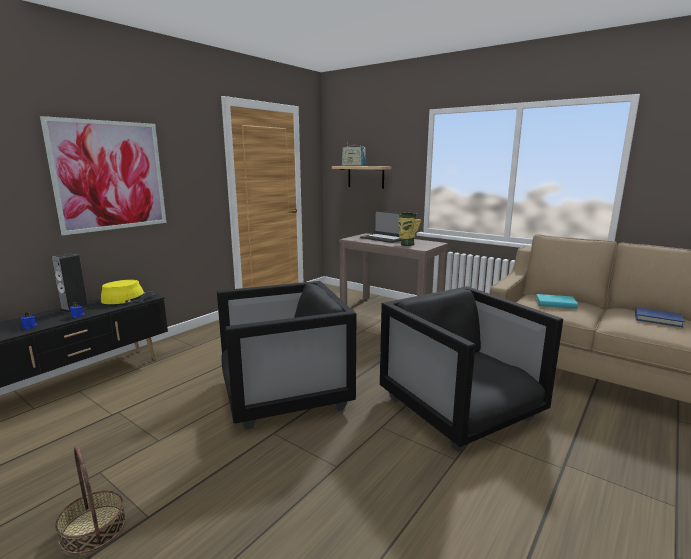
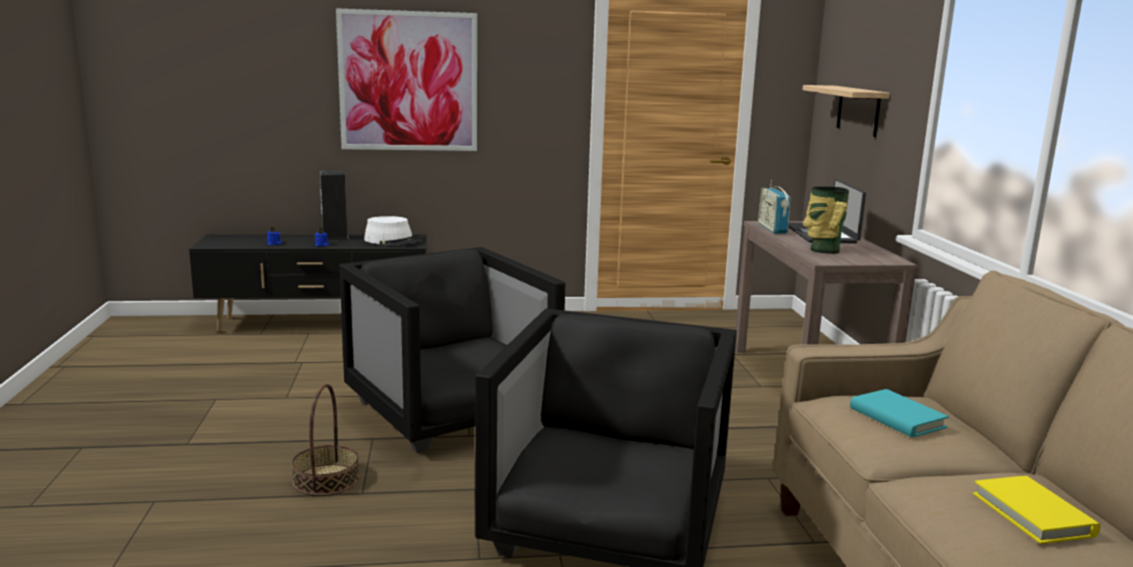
camera: 45 degrees right, 0 degrees up
basket [55,447,126,554] -> basket moved to [291,383,360,496]
yellow hat [101,280,154,304] -> white hat [364,216,422,246]
black armchair [217,281,356,429] -> black armchair turned 150 degrees counterclockwise [339,247,565,453]
radio [342,144,366,166] -> radio moved to [758,180,790,234]
blue book [635,307,685,327] -> yellow book [973,476,1100,544]

